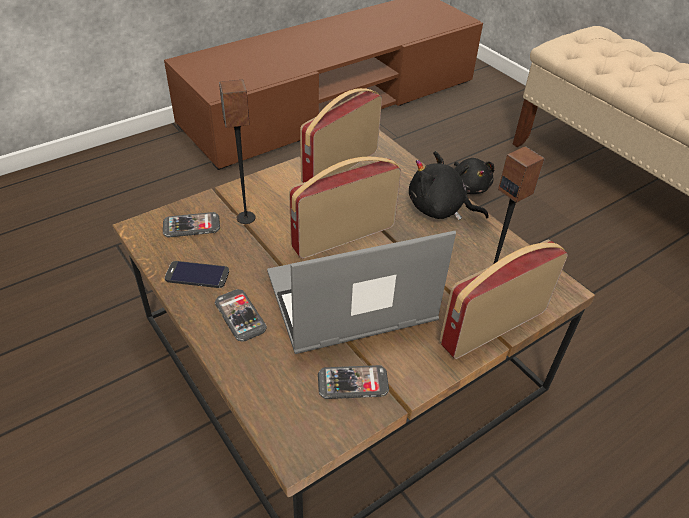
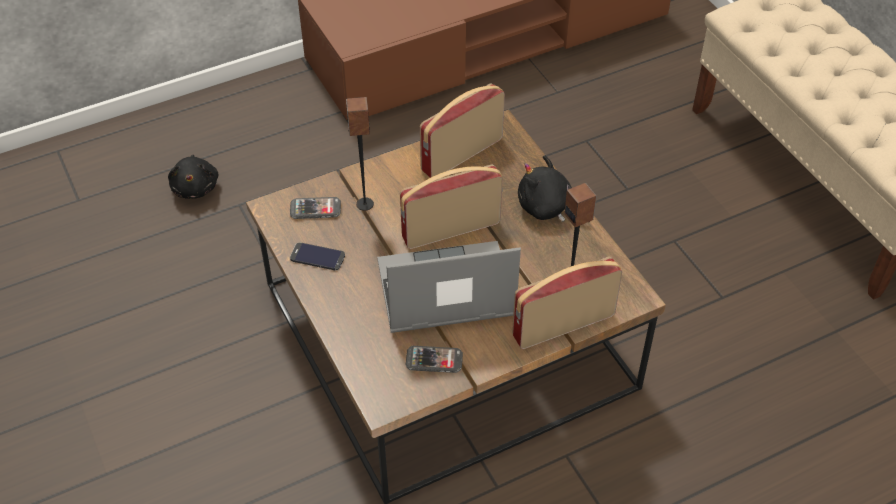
camera: 10 degrees right, 5 degrees up
phone [215,289,267,342] -> none
black plush toy [454,158,495,194] -> black plush toy moved to [168,155,219,199]

